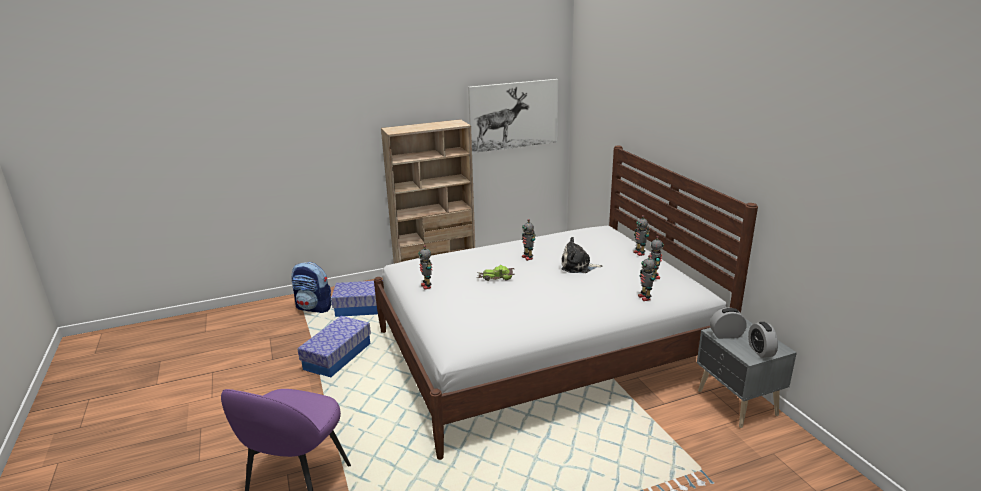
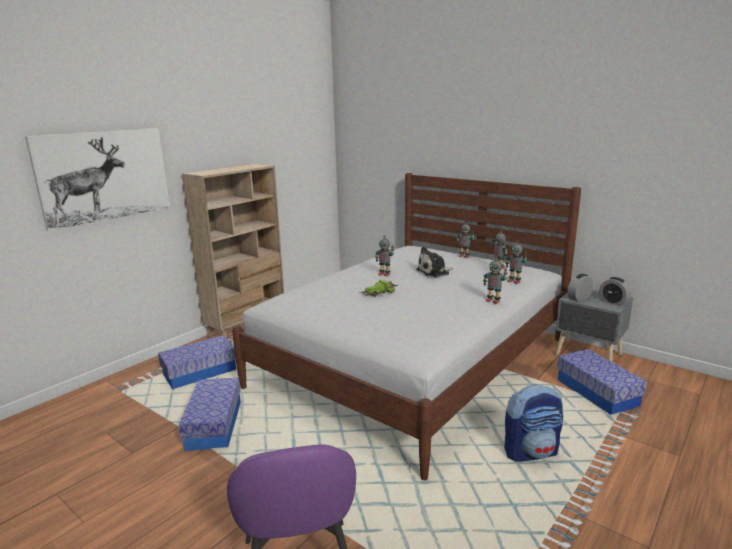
camera: 30 degrees left, 5 degrees down
backpack [291,262,331,313] -> backpack moved to [504,384,563,462]
toy robot [418,245,432,290] -> toy robot moved to [483,257,508,304]
picture [468,79,558,153] -> picture moved to [25,128,170,231]
none -> storage box [557,349,647,415]

